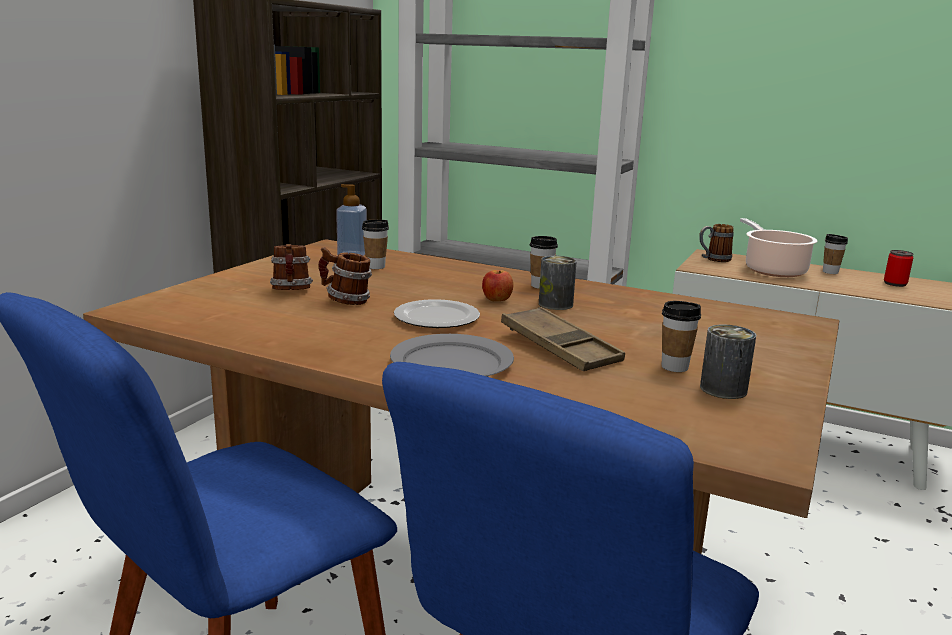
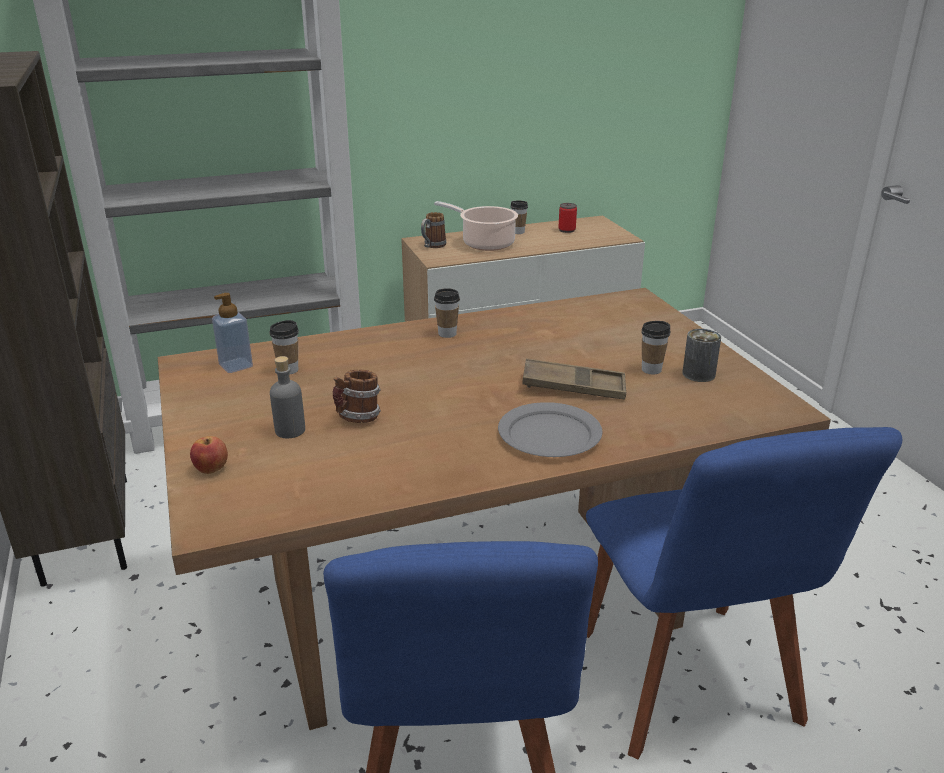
camera: 45 degrees left, 10 degrees up
mug [270,244,313,290] -> grey bottle [270,356,305,438]
plate [394,299,480,328] -> none
apple [482,270,513,301] -> apple moved to [190,436,228,474]
can [539,256,577,310] -> none

